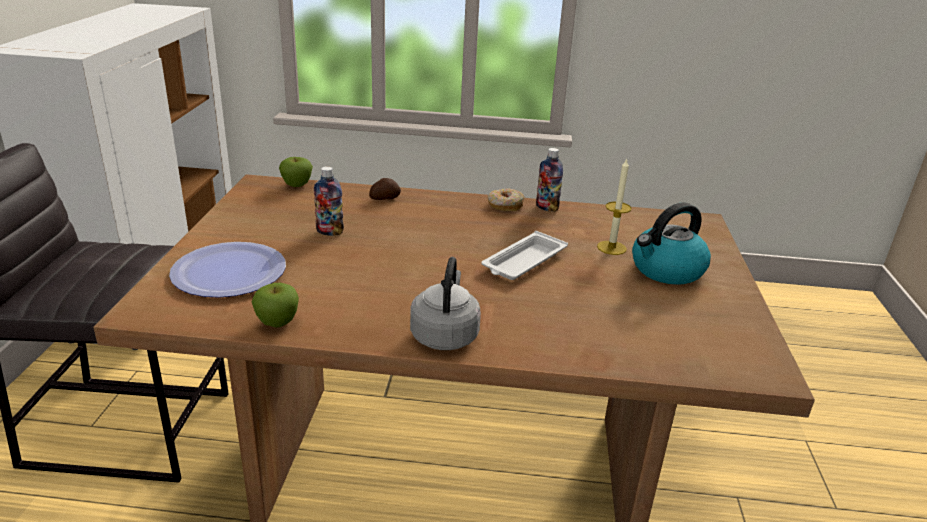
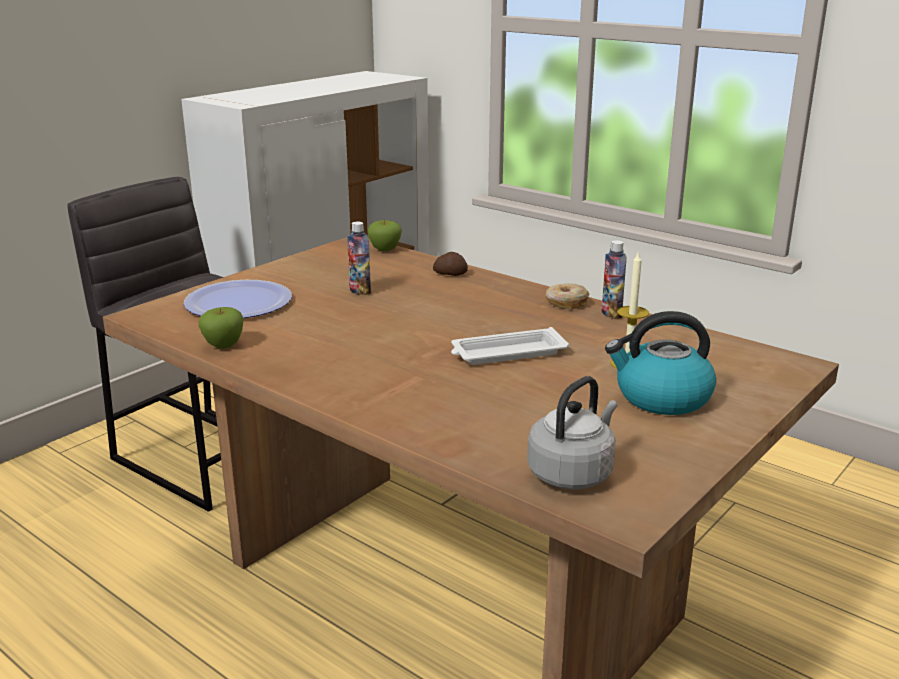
camera: 35 degrees right, 5 degrees down
grey kettle [410,257,481,350] -> grey kettle moved to [527,376,617,490]

